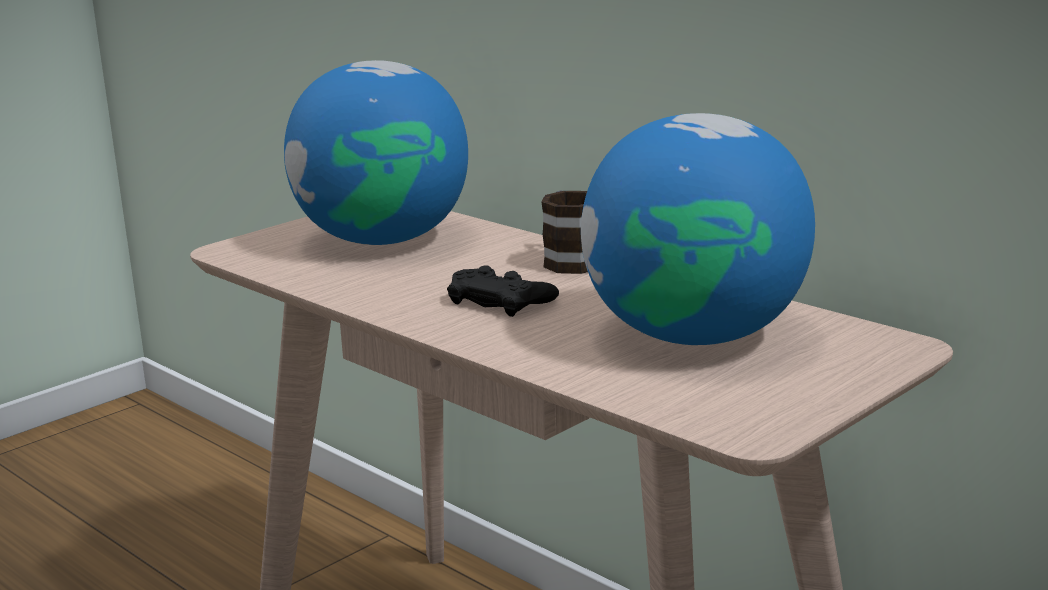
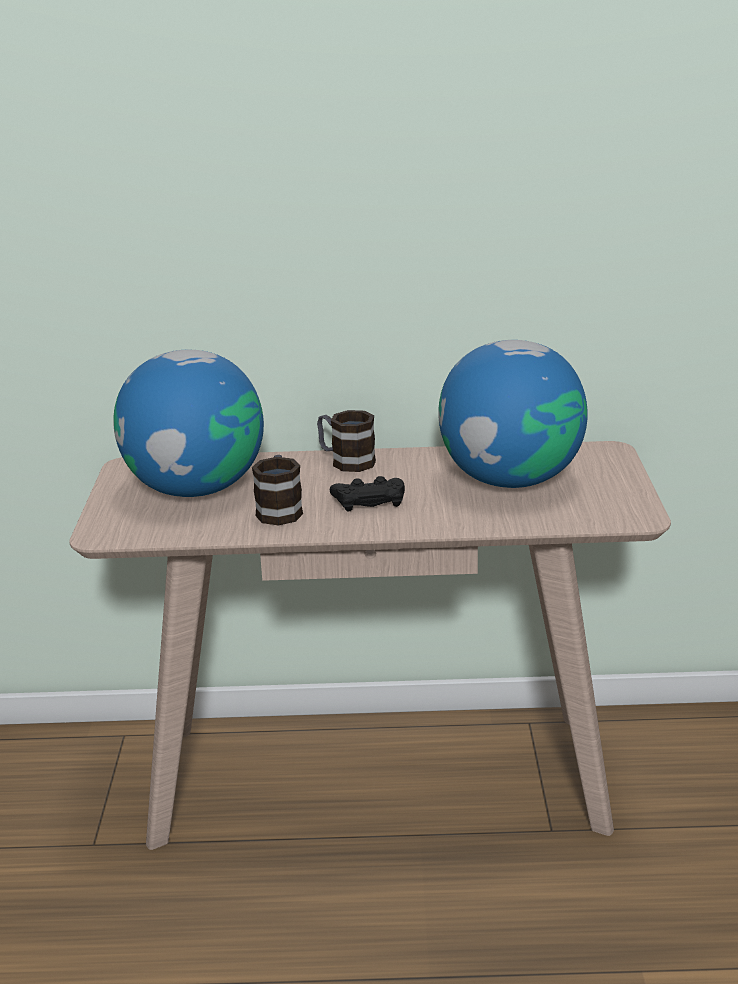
camera: 45 degrees left, 5 degrees up
none -> mug [252,455,303,526]

